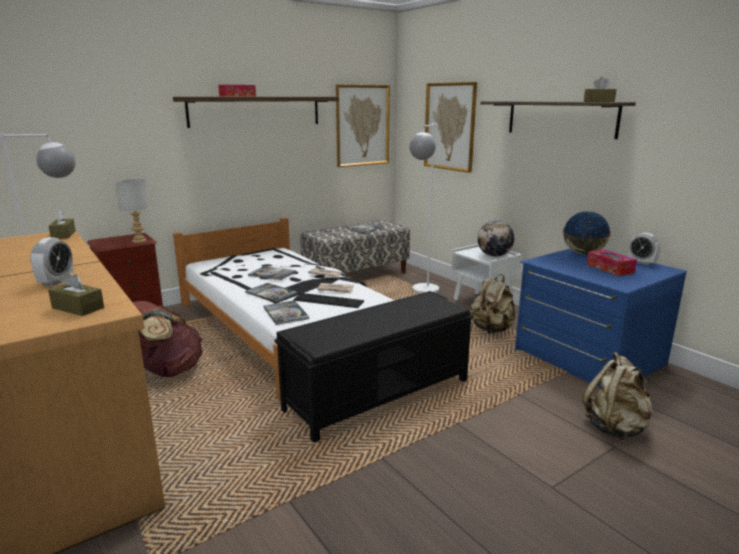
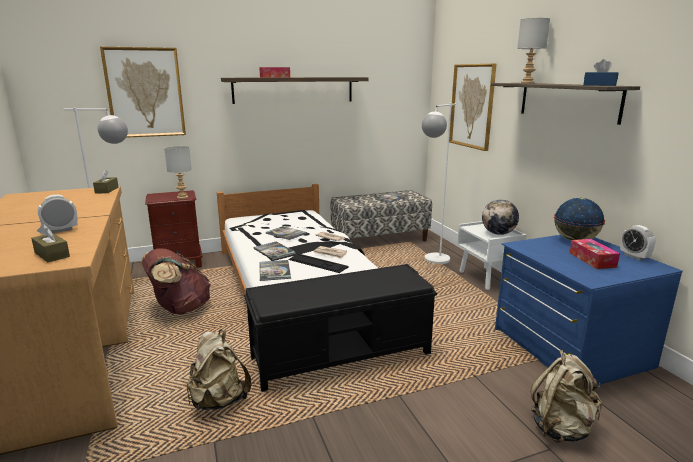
camera: 15 degrees right, 0 degrees up
alarm clock [30,237,74,286] -> alarm clock turned 150 degrees counterclockwise [38,195,78,233]
picture [336,84,390,167] -> picture moved to [100,47,186,138]
beige backpack [470,274,515,334] -> beige backpack moved to [187,330,251,410]
brown tissue box [584,77,617,102] -> blue tissue box [583,59,619,86]
none -> grey table lamp [517,18,550,83]

